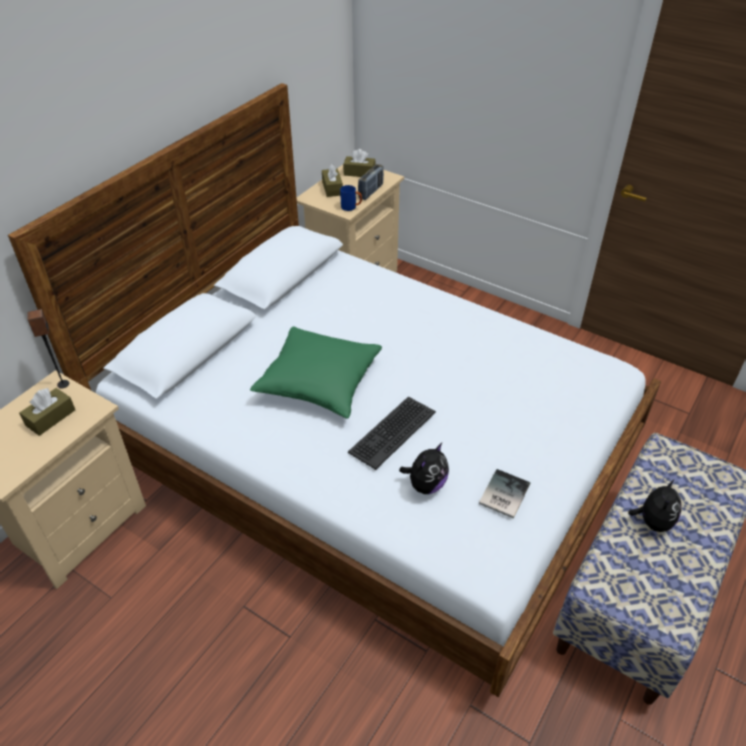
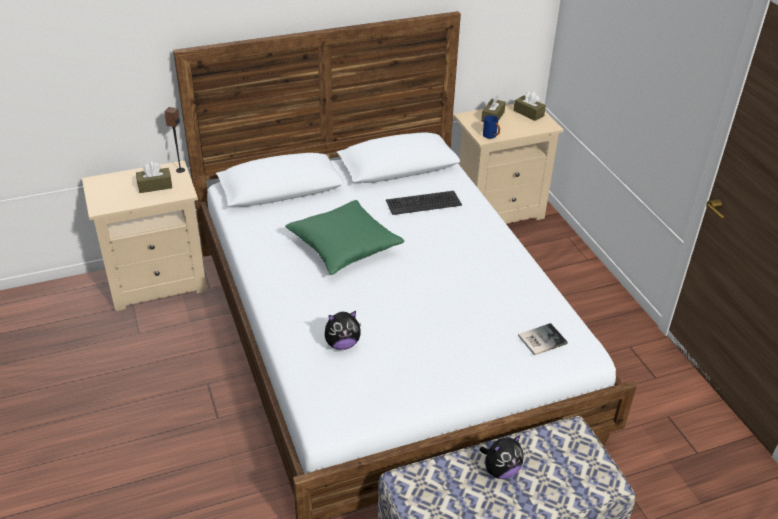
camera: 35 degrees right, 5 degrees down
keyboard [348,397,436,470] -> keyboard moved to [386,191,462,215]
radio [358,164,384,200] -> none
book [479,469,530,518] -> book moved to [518,323,568,355]

